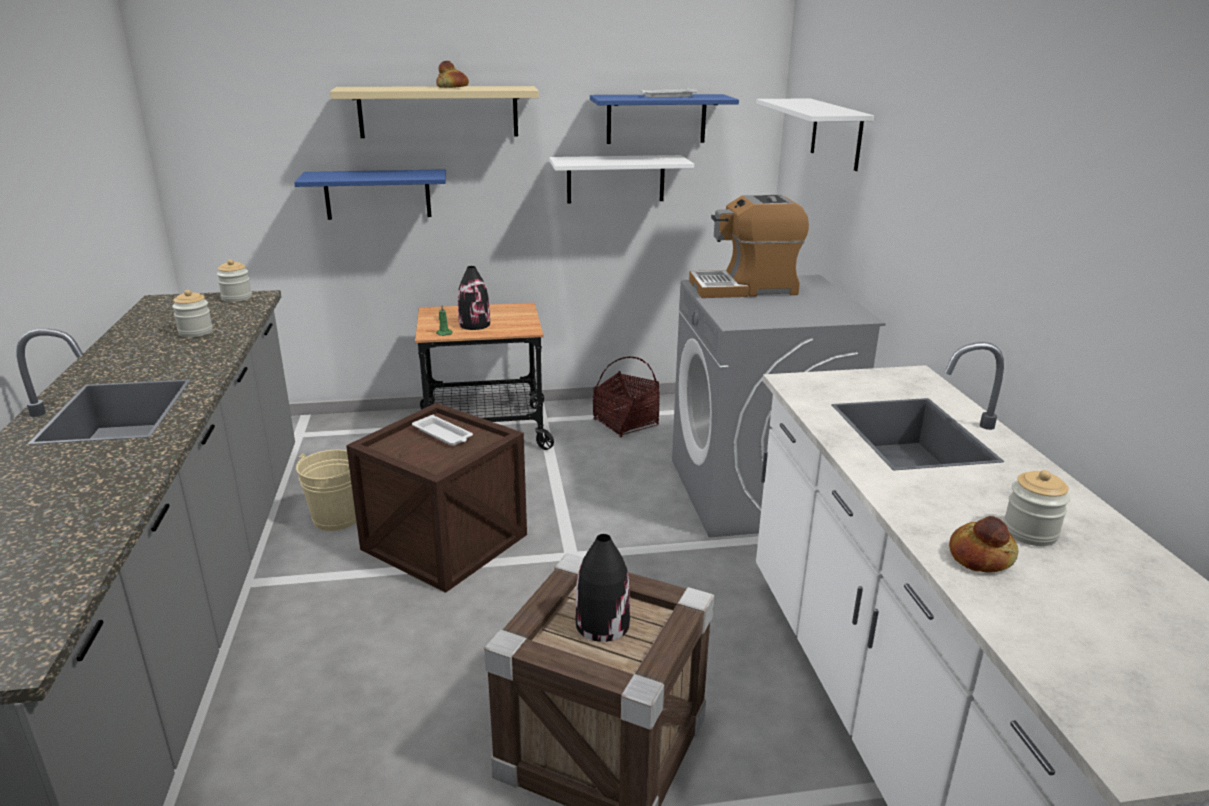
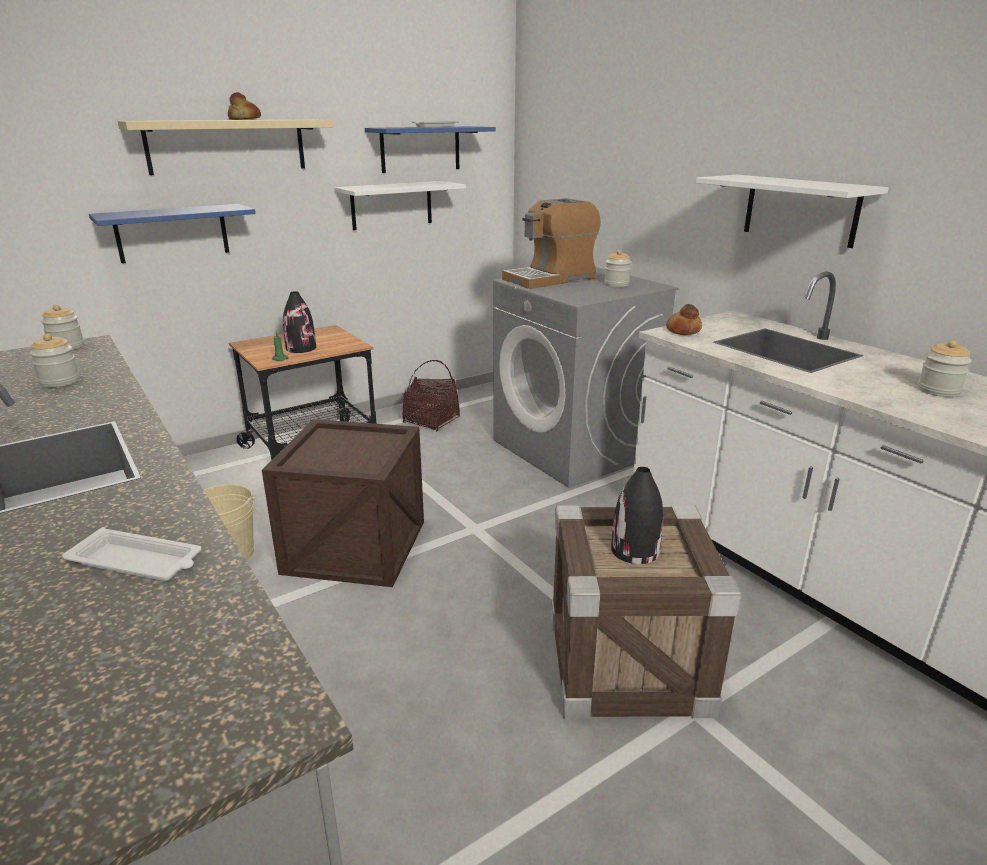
camera: 25 degrees left, 0 degrees up
white tray [412,415,473,446] -> white tray moved to [62,527,202,581]
white shelf [756,99,874,171] -> white shelf moved to [696,175,889,248]
bread [949,516,1019,572] -> bread moved to [666,304,702,335]
none -> jar [604,250,631,287]

